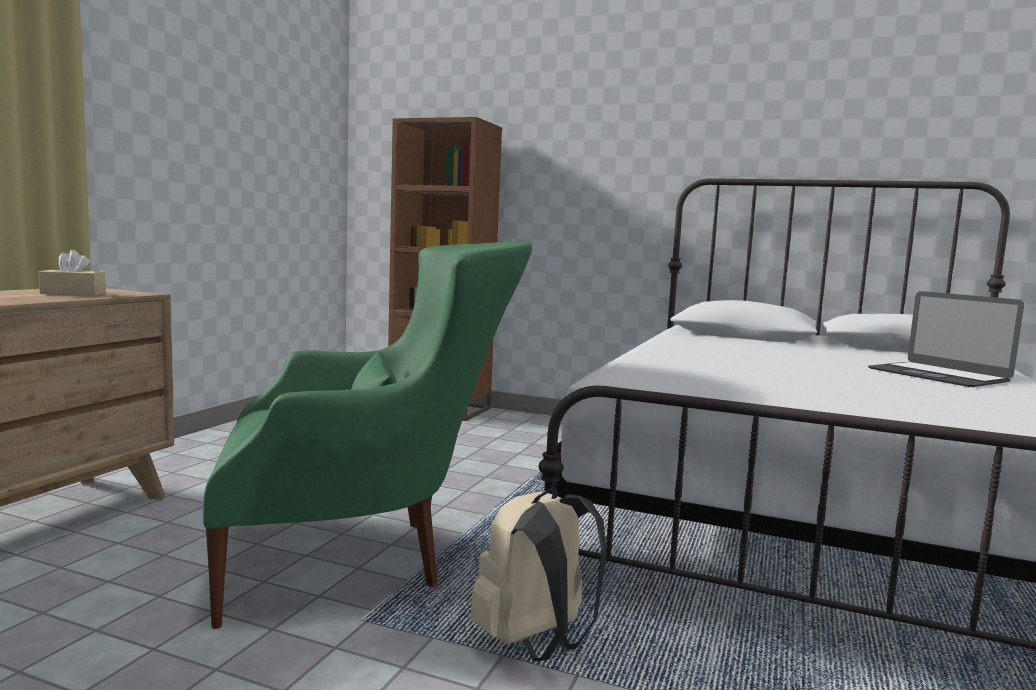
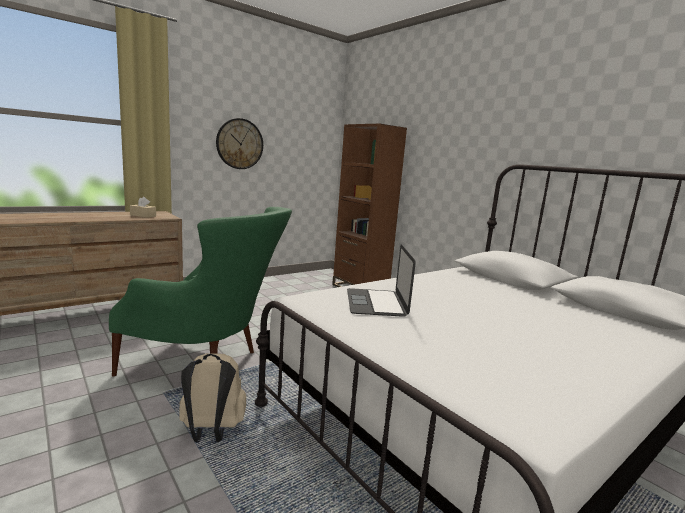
camera: 30 degrees right, 5 degrees up
laptop [868,291,1024,387] -> laptop moved to [347,244,416,317]
none -> wall clock [216,118,263,169]

